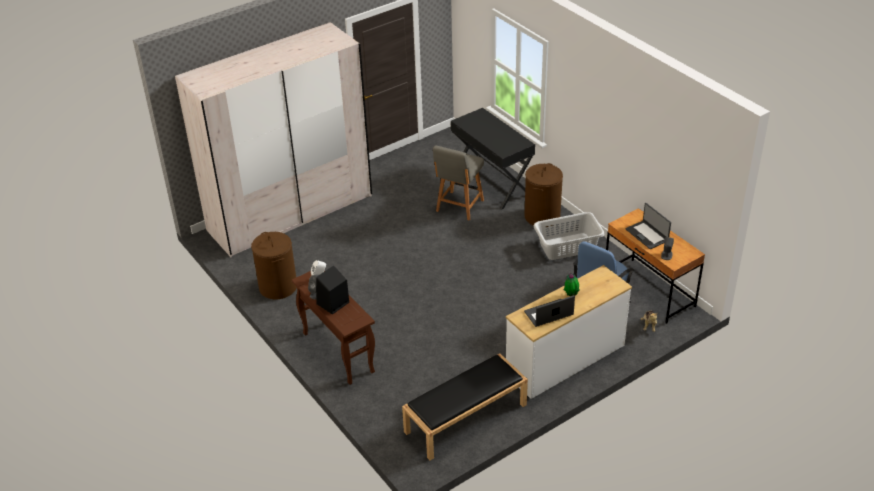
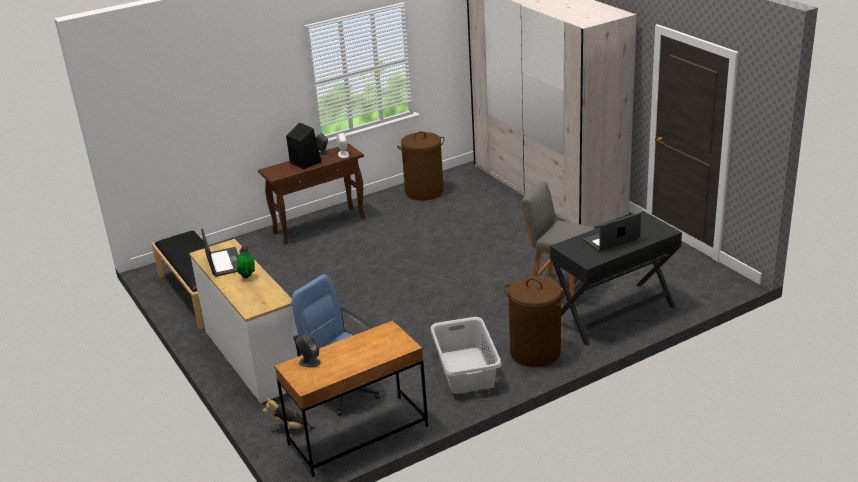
camera: 95 degrees right, 10 degrees down
laptop [625,203,671,249] -> laptop moved to [583,212,641,252]

